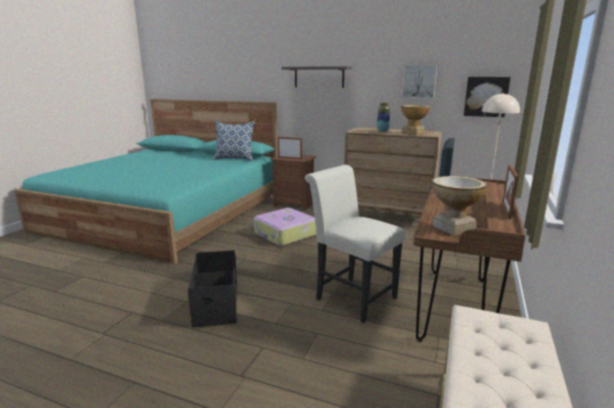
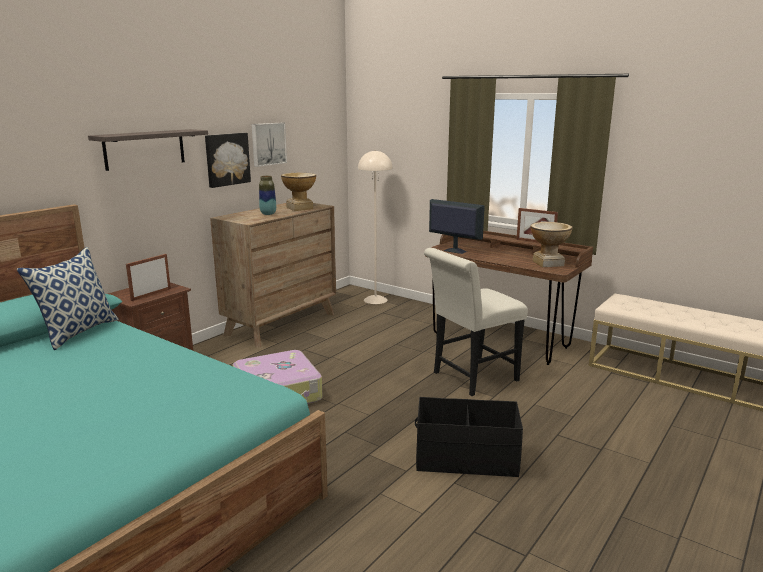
camera: 75 degrees left, 0 degrees up
picture [464,77,511,117] -> picture moved to [205,133,251,188]

